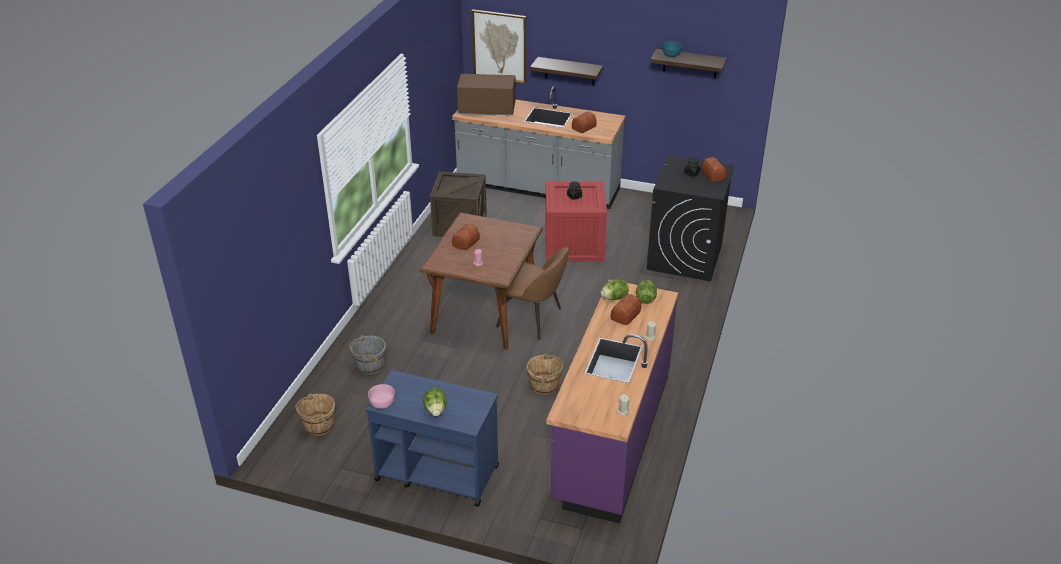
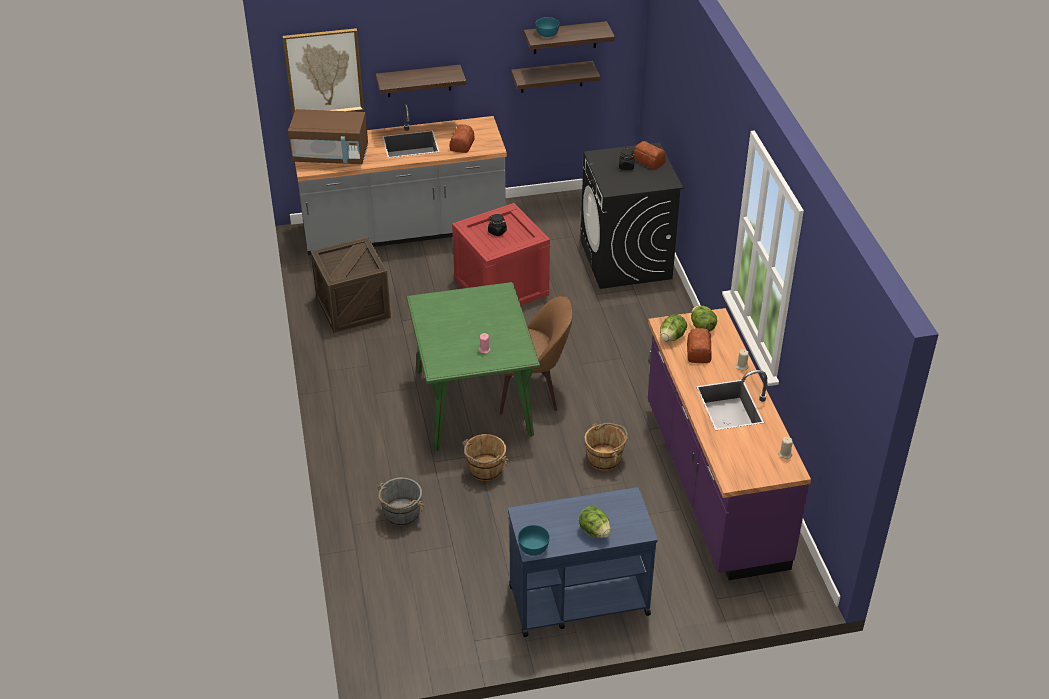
camera: 30 degrees left, 5 degrees up
brown bucket [295,393,335,436] -> brown bucket moved to [462,434,509,481]
pink bowl [368,384,395,409] -> turquoise bowl [518,525,550,556]
brown dining table [420,213,543,350] -> green dining table [406,282,540,451]
bread [452,224,480,250] -> none
brown microwave [457,74,516,117] -> brown microwave turned 150 degrees counterclockwise [288,109,369,164]
none -> shelf [511,61,600,93]

